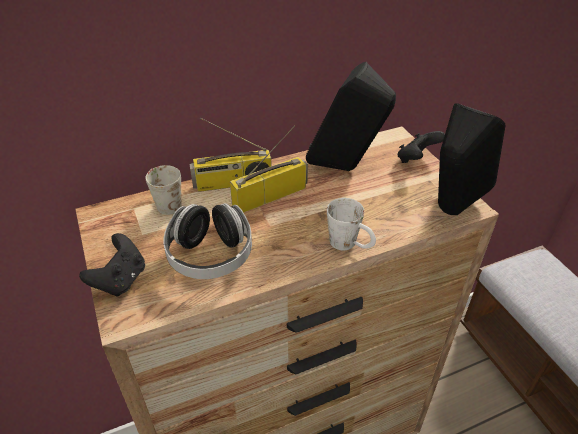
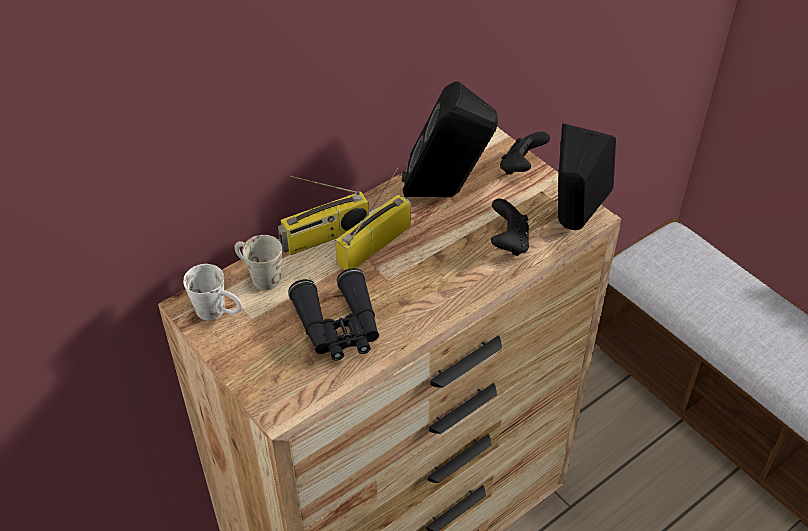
camera: 15 degrees left, 5 degrees up
black game controller [79,233,145,297] -> black game controller moved to [491,199,529,256]
headphones [163,203,252,279] -> black binoculars [288,268,379,361]
white mug [327,198,376,250] -> white mug moved to [183,264,243,320]

